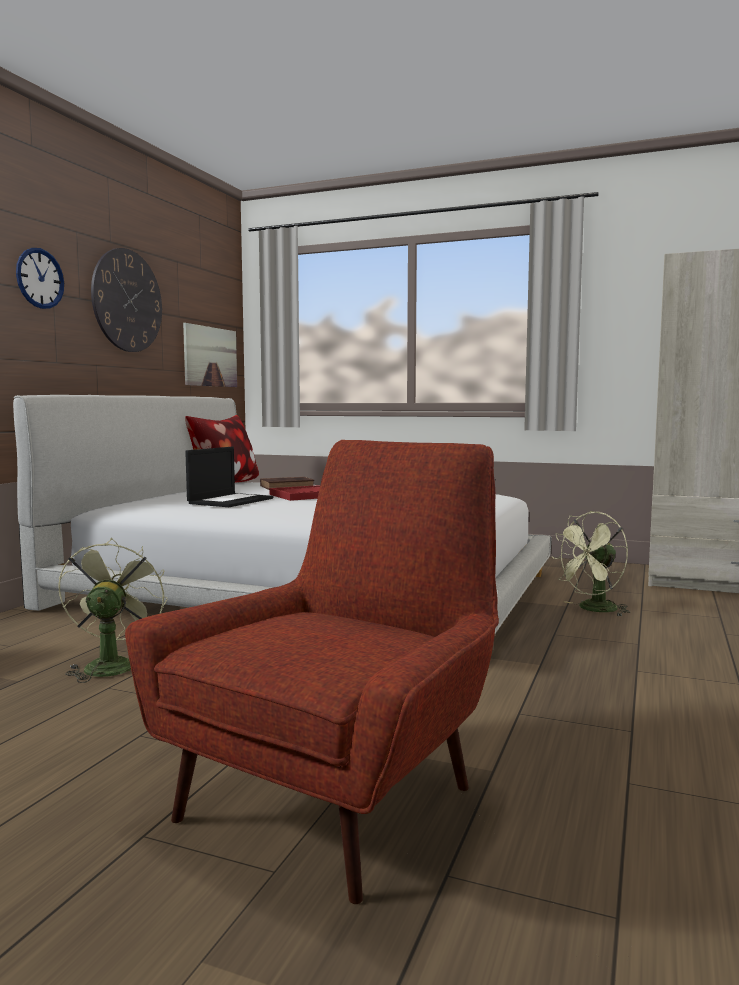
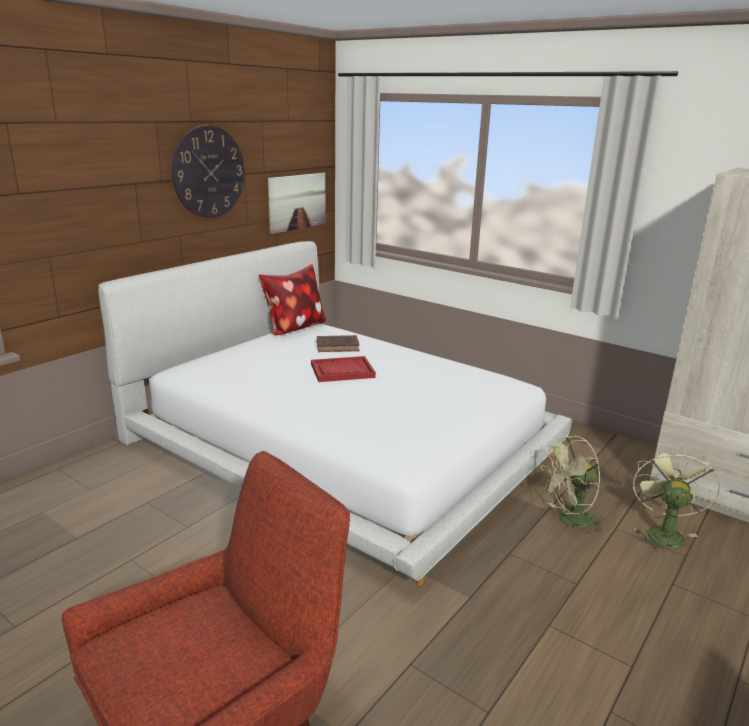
camera: 15 degrees right, 15 degrees up
wall clock [16,248,64,309] -> none
green fan [58,538,167,683] -> green fan moved to [633,447,721,553]
laptop [185,447,273,507] -> none

